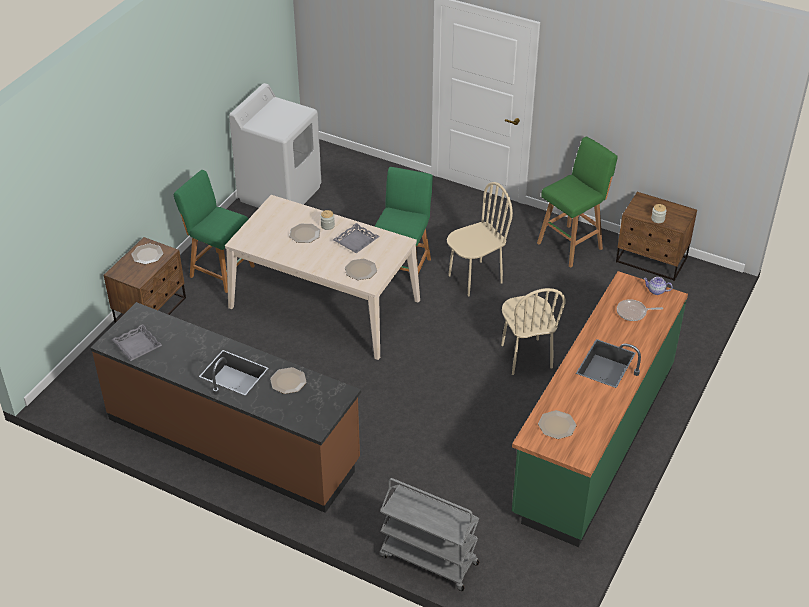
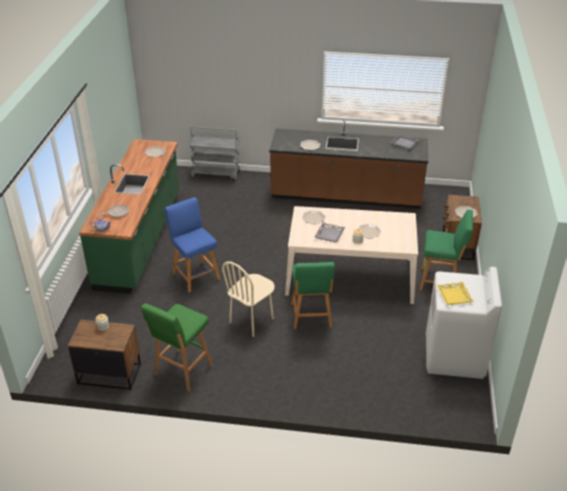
camera: 160 degrees right, 5 degrees down
beige chair [501,288,566,375] -> blue stool [164,197,221,292]
none -> yellow tray [437,282,474,305]

